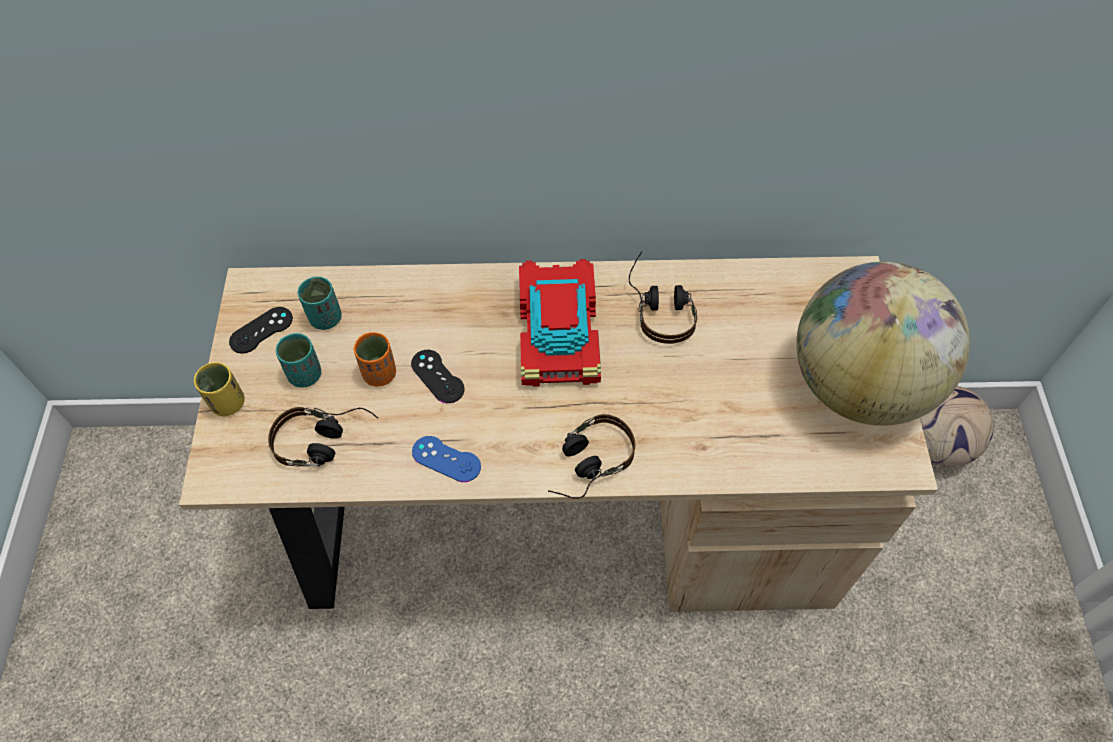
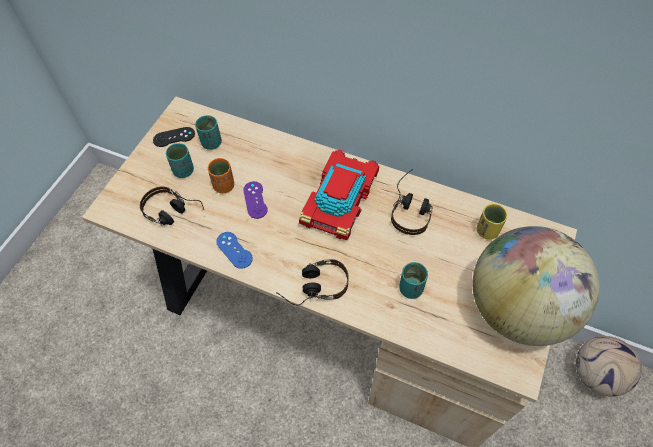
camera: 25 degrees right, 0 degrees up
yellow cup [194,362,245,416] -> yellow cup moved to [477,204,507,240]
black game controller [411,350,465,403] -> purple game controller [243,181,268,219]
none -> turquoise cup [399,262,428,299]

